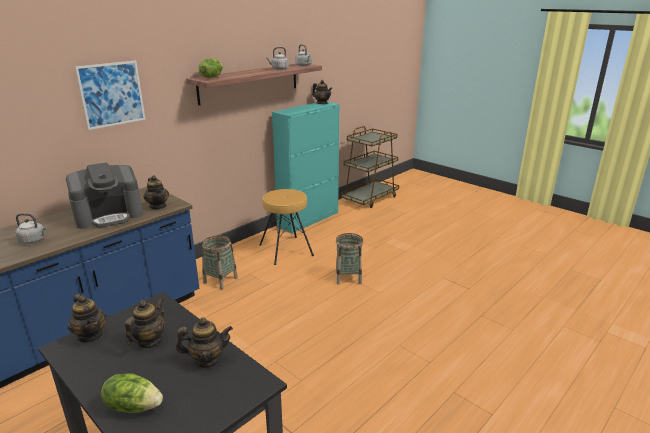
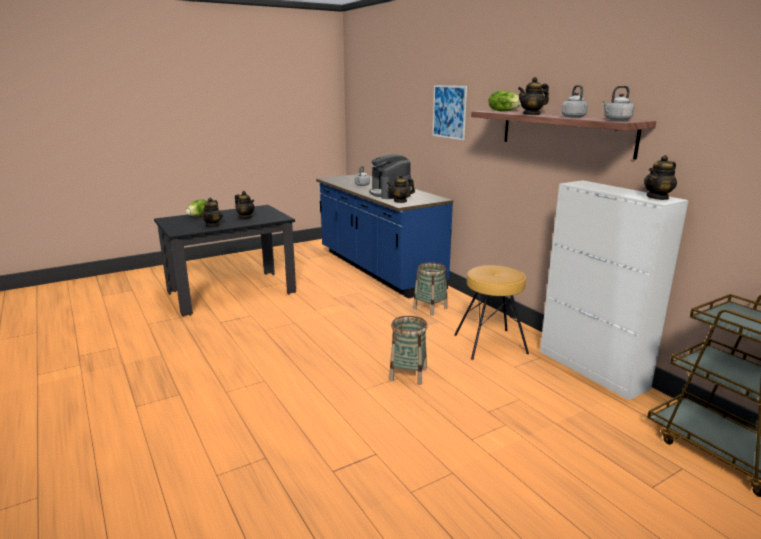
camera: 105 degrees right, 5 degrees down
teapot [68,294,107,342] -> teapot moved to [518,77,549,115]
turquoise cabinet [272,102,340,234] -> white cabinet [540,180,689,400]

